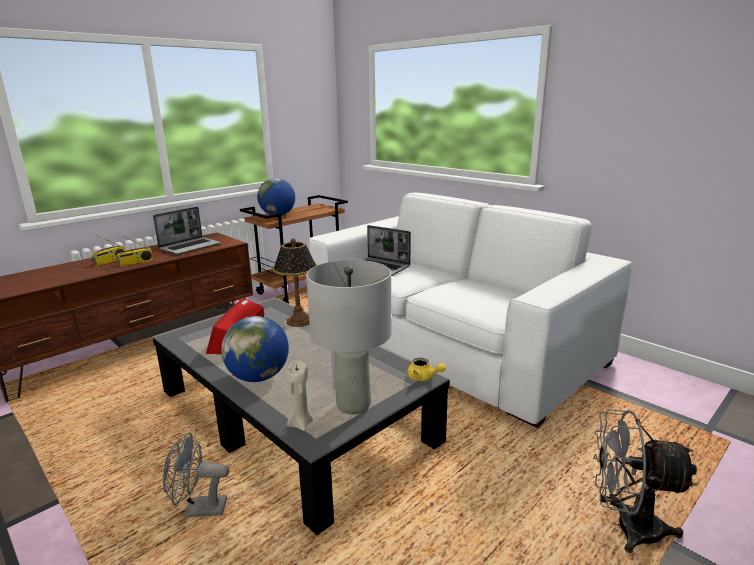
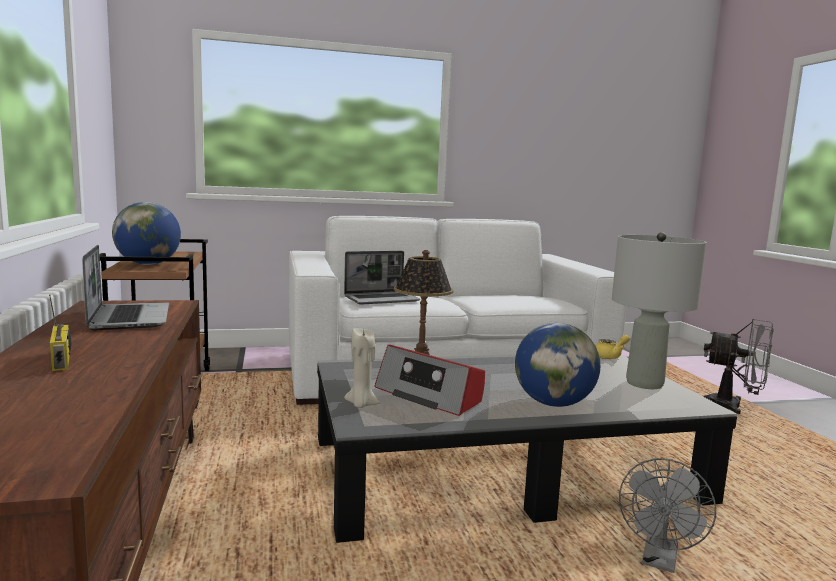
camera: 60 degrees left, 10 degrees down
radio [116,234,153,267] -> none
beige candle [286,360,313,431] -> beige candle moved to [344,328,380,408]
grey fan [593,409,697,553] -> grey fan turned 105 degrees counterclockwise [703,319,773,414]

